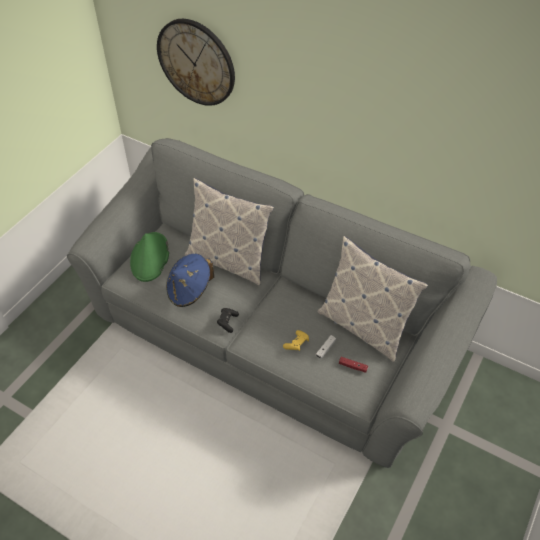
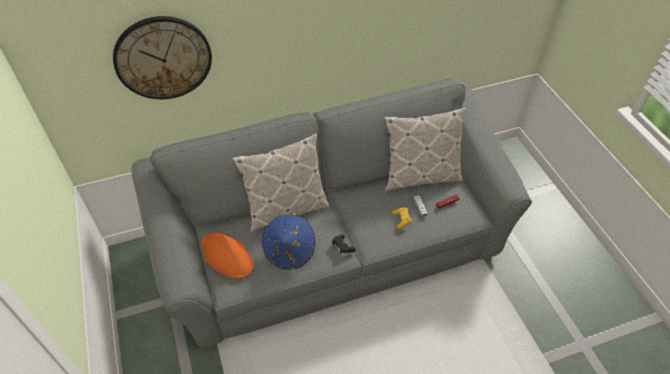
camera: 50 degrees left, 0 degrees up
green hat [130,232,169,282] -> orange hat [201,232,254,279]

